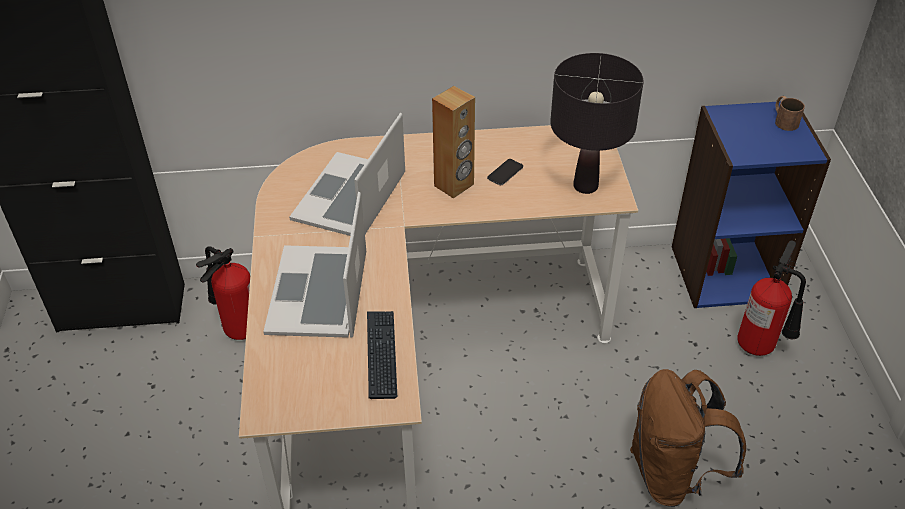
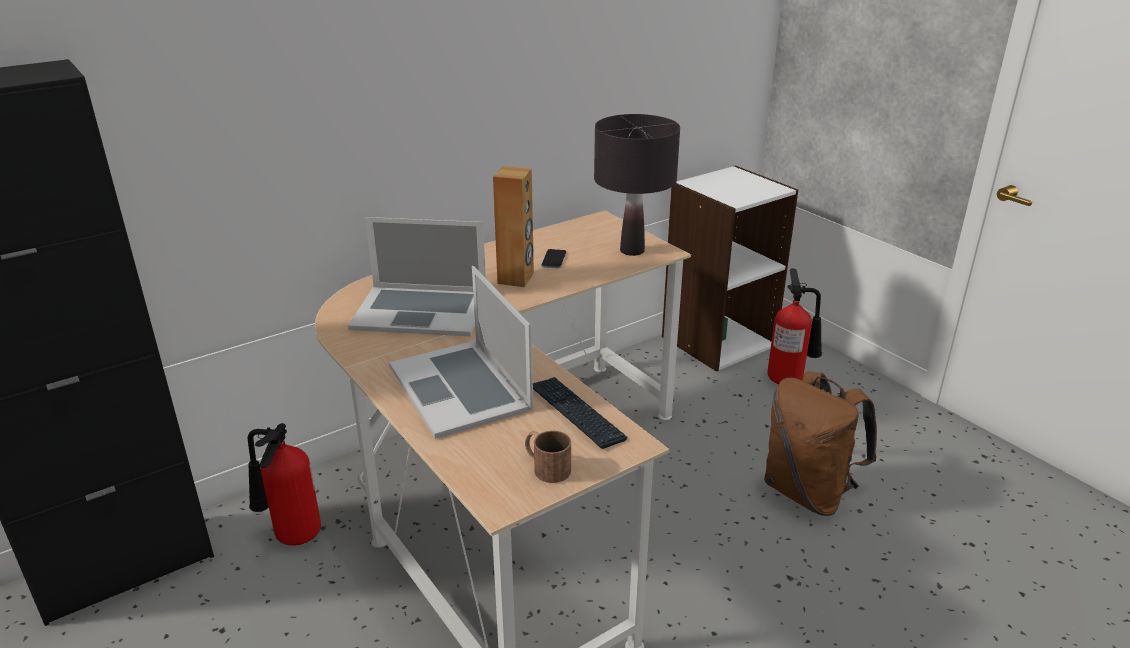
camera: 30 degrees left, 15 degrees down
laptop [289,113,405,236] -> laptop turned 75 degrees counterclockwise [348,217,486,336]
blue bookcase [672,101,831,308] -> white bookcase [662,165,798,372]
brown mug [775,96,805,131] -> brown mug moved to [525,430,571,483]

